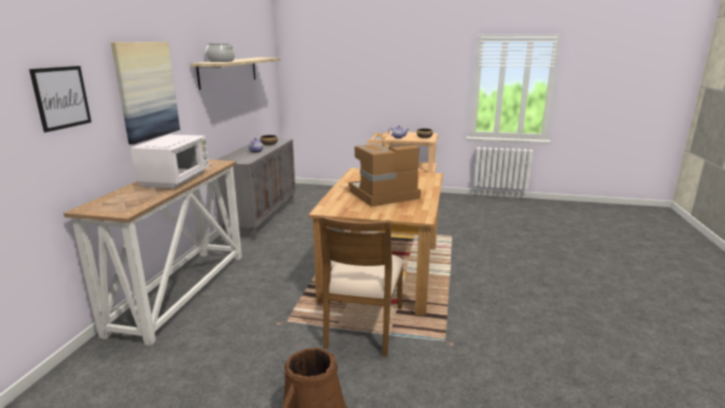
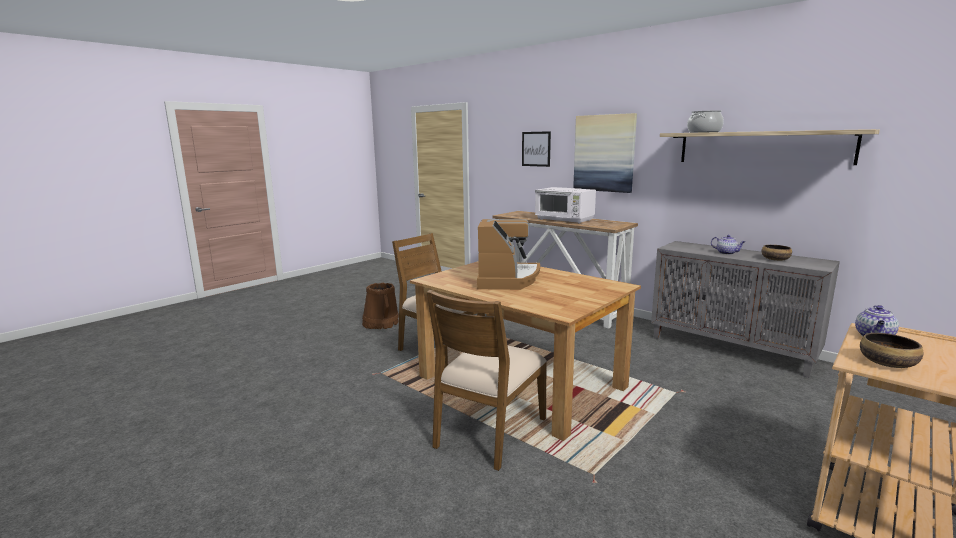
camera: 120 degrees right, 5 degrees down
none -> brown chair [427,290,547,471]

